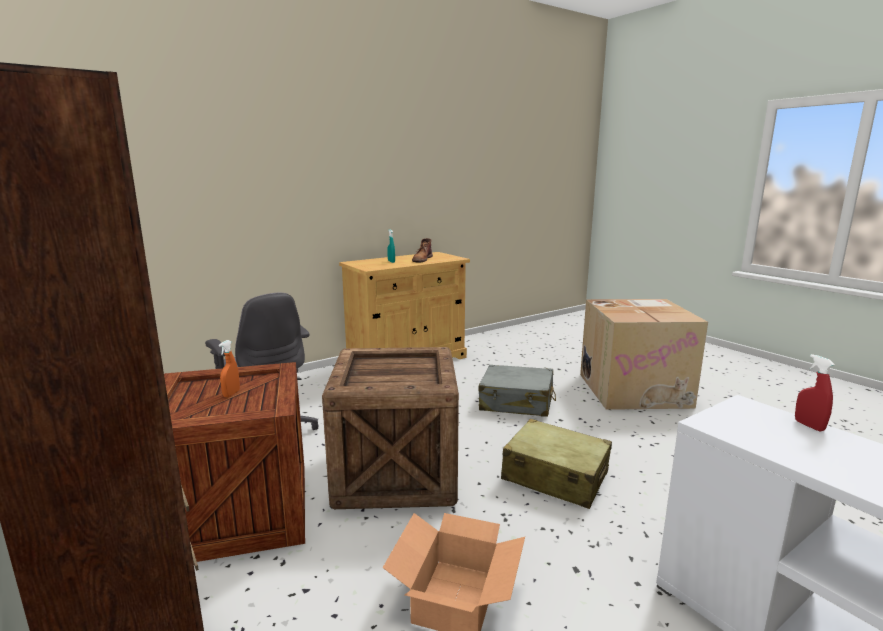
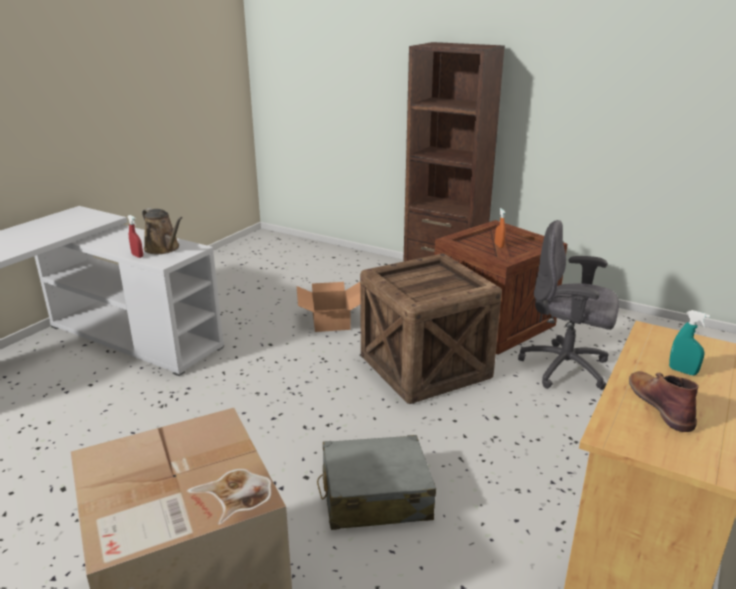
camera: 155 degrees right, 10 degrees up
beige suitcase [501,418,612,509] -> none
none -> brown watering can [142,208,183,254]

